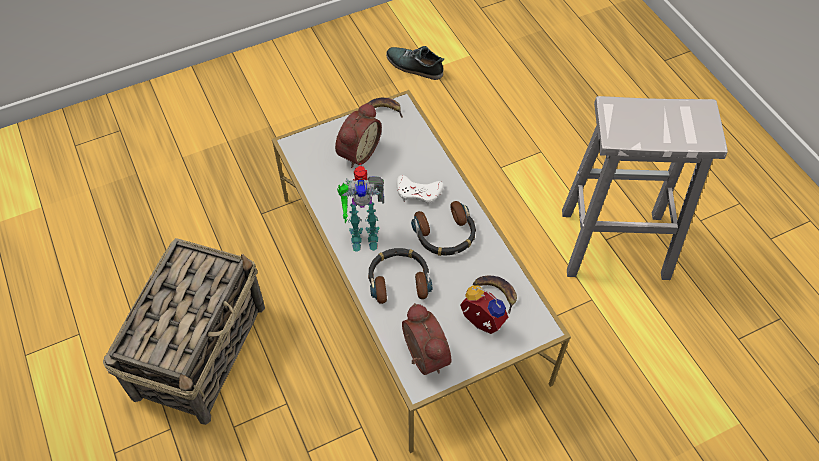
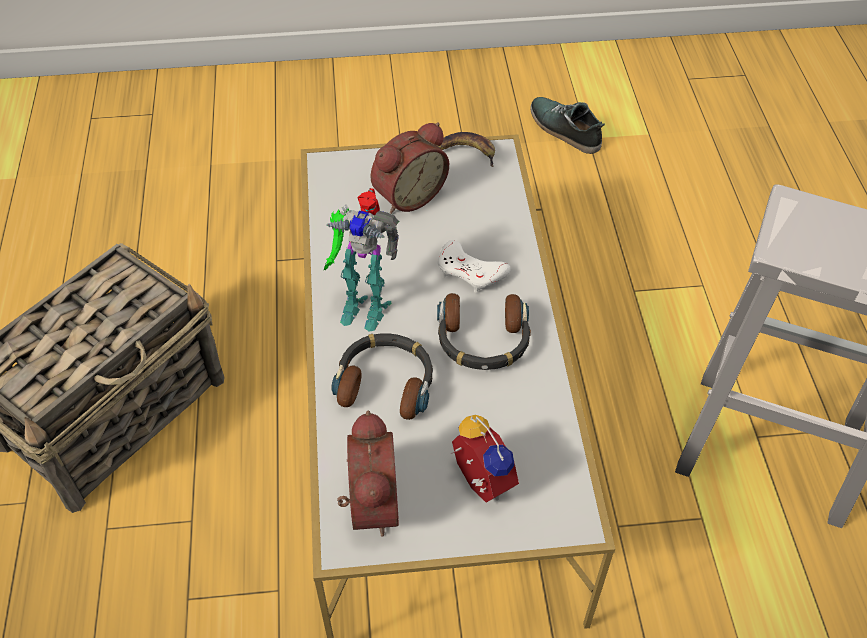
camera: 20 degrees right, 5 degrees down
banana [473,276,517,314] -> none

